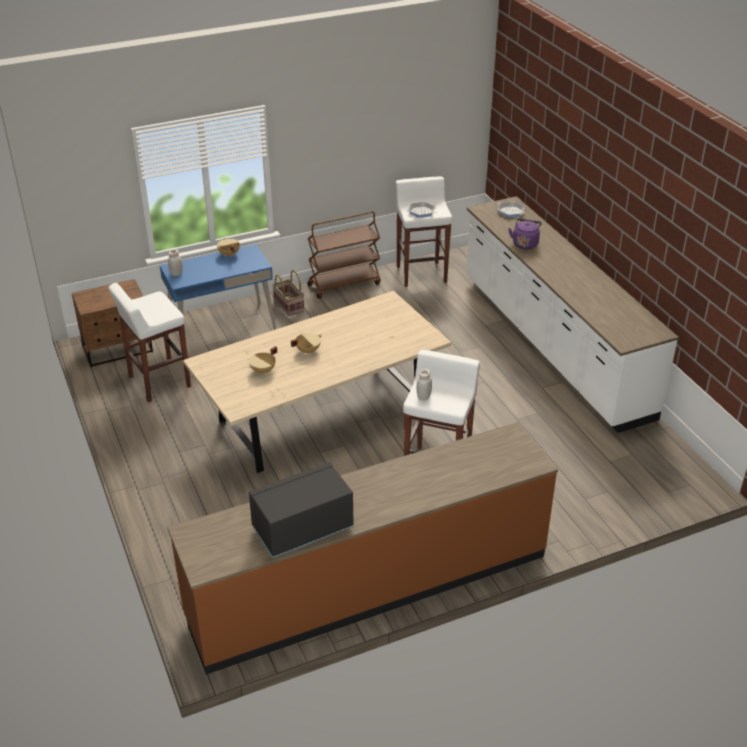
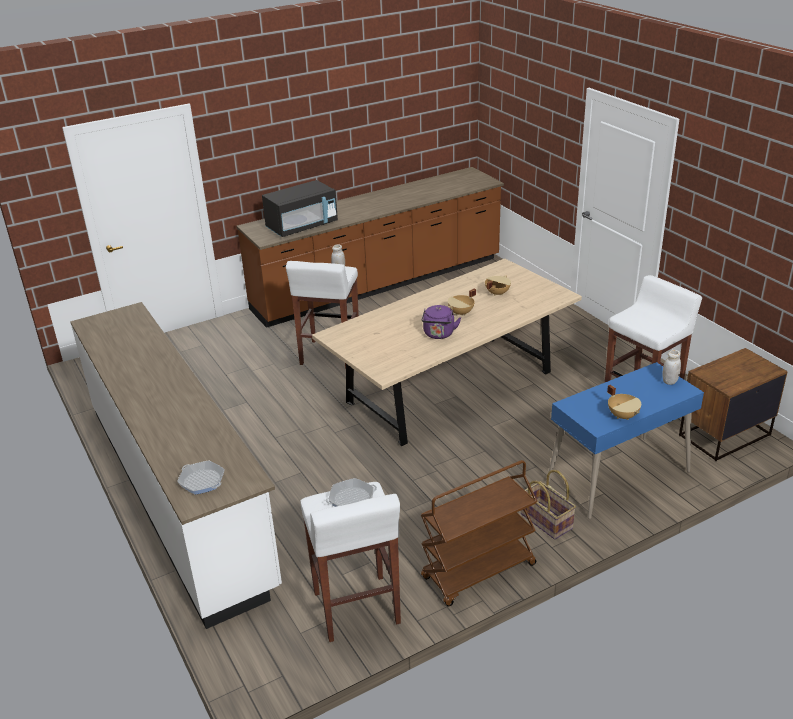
camera: 175 degrees right, 5 degrees down
black microwave [249,462,354,558] -> black microwave moved to [262,180,338,237]
purple kettle [508,219,542,249] -> purple kettle moved to [422,305,461,339]

